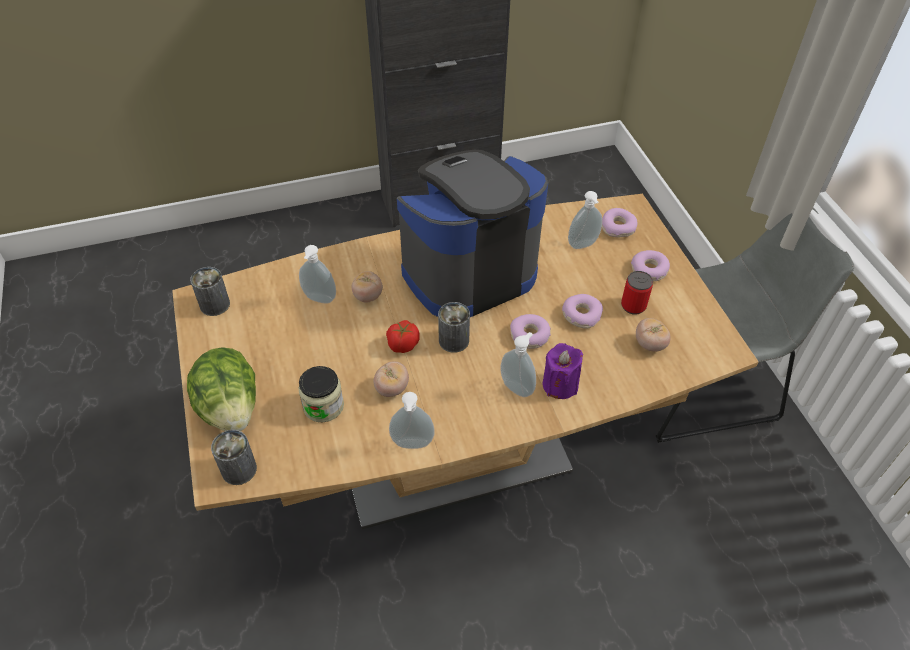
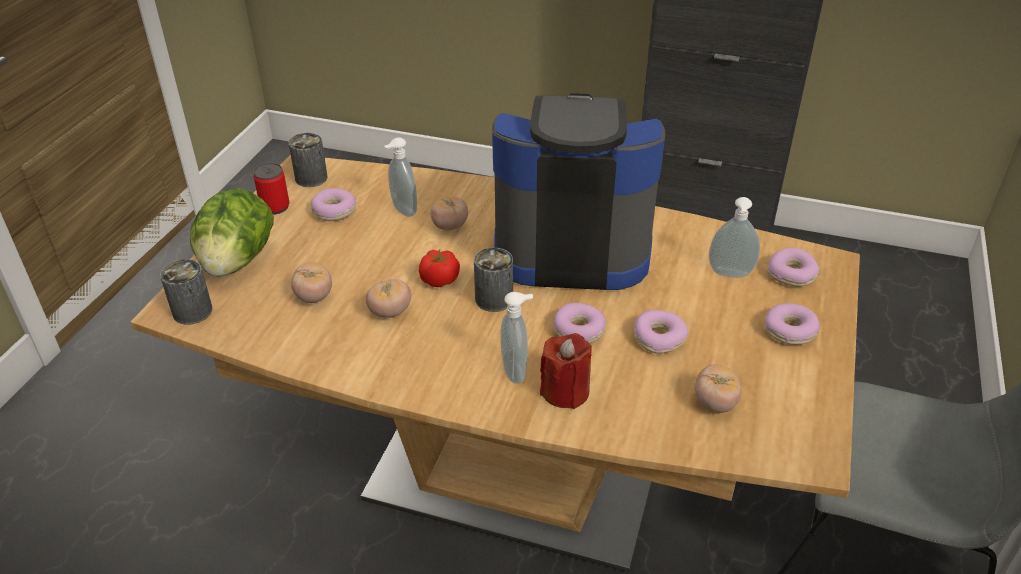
camera: 35 degrees right, 10 degrees down
jar [298,366,344,422] -> tomato [291,262,332,303]
soap dispenser [389,392,435,449] -> none
purple candle [542,343,583,399] -> red candle [540,333,592,409]
can [621,271,653,315] -> can moved to [253,163,289,215]
none -> donut [311,188,357,221]

